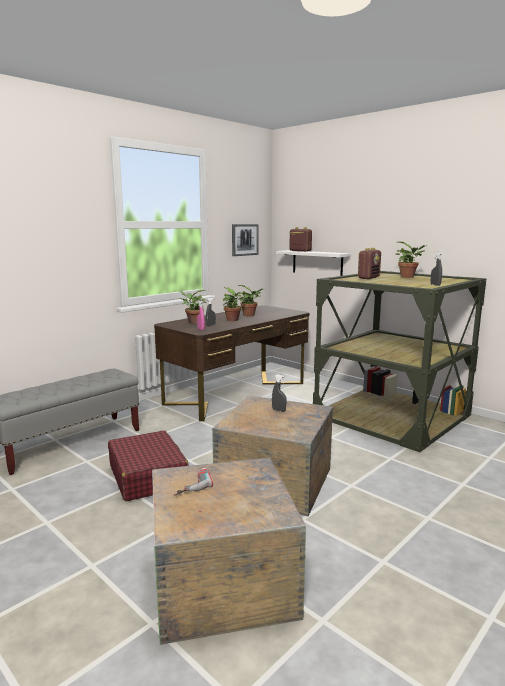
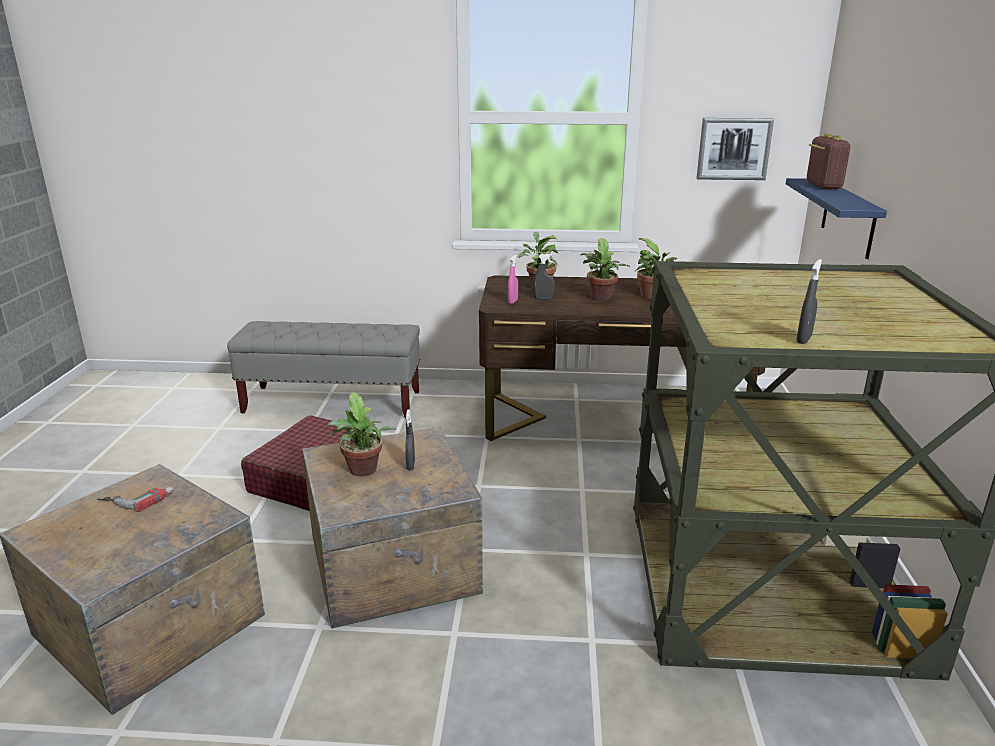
camera: 50 degrees right, 10 degrees up
white shelf [276,250,351,276] -> blue shelf [786,178,887,259]
radio [358,248,381,279] -> none
potted plant [395,242,427,278] -> potted plant moved to [327,392,396,477]

